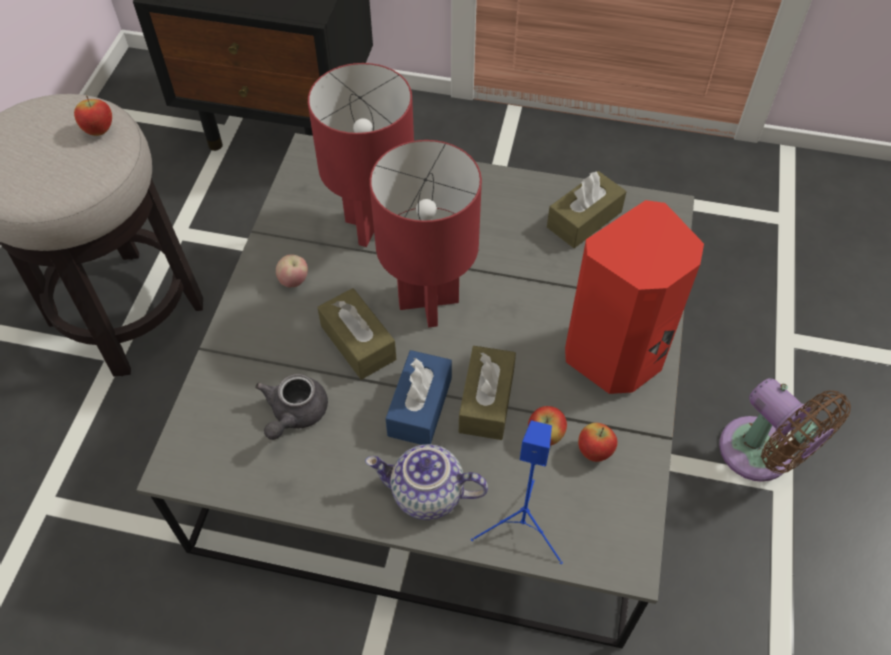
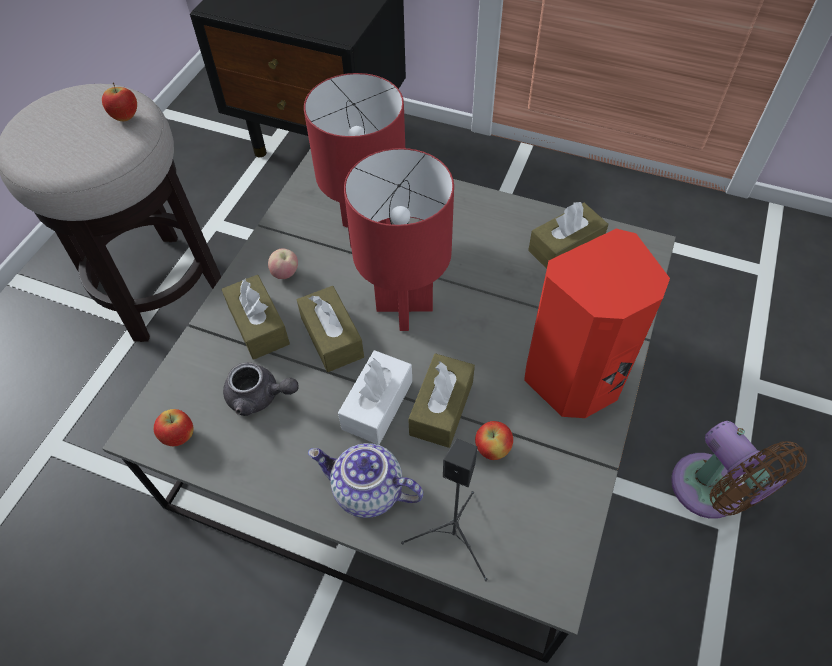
camera: 10 degrees right, 0 degrees up
grey teapot [255,374,328,440] -> grey teapot turned 105 degrees counterclockwise [223,362,299,416]
blue tissue box [385,350,452,445] -> white tissue box [338,350,412,445]
blue speaker [471,420,563,564] -> black speaker [401,438,487,581]
apple [578,423,618,462] -> apple moved to [153,409,194,446]
none -> brown tissue box [221,275,290,360]

